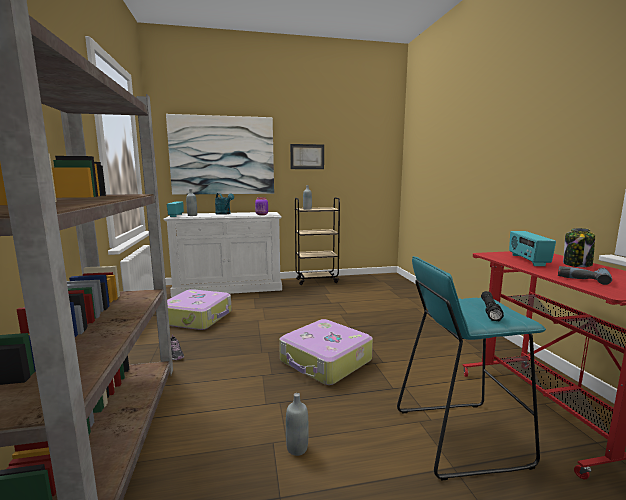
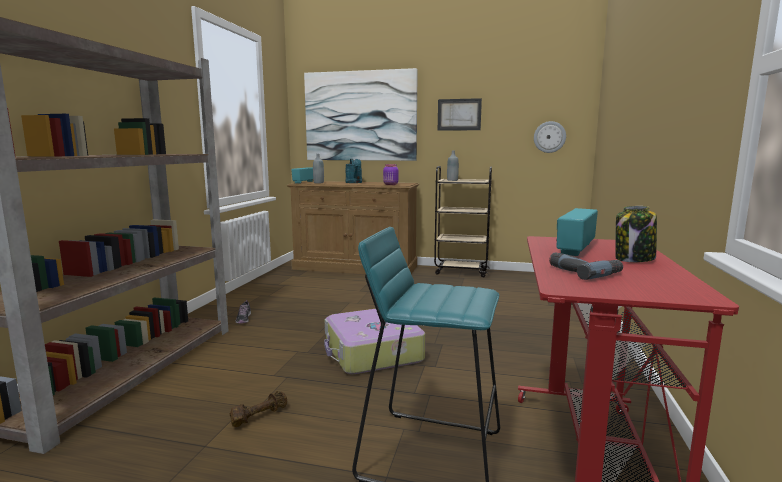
camera: 25 degrees right, 0 degrees up
white cabinet [163,212,282,297] -> brown cabinet [287,181,419,274]
suitcase [167,289,232,330] -> none
grey bottle [286,393,309,456] -> brown dumbbell [230,391,287,427]
black flashlight [481,291,504,321] -> none
none -> wall clock [534,121,566,153]

